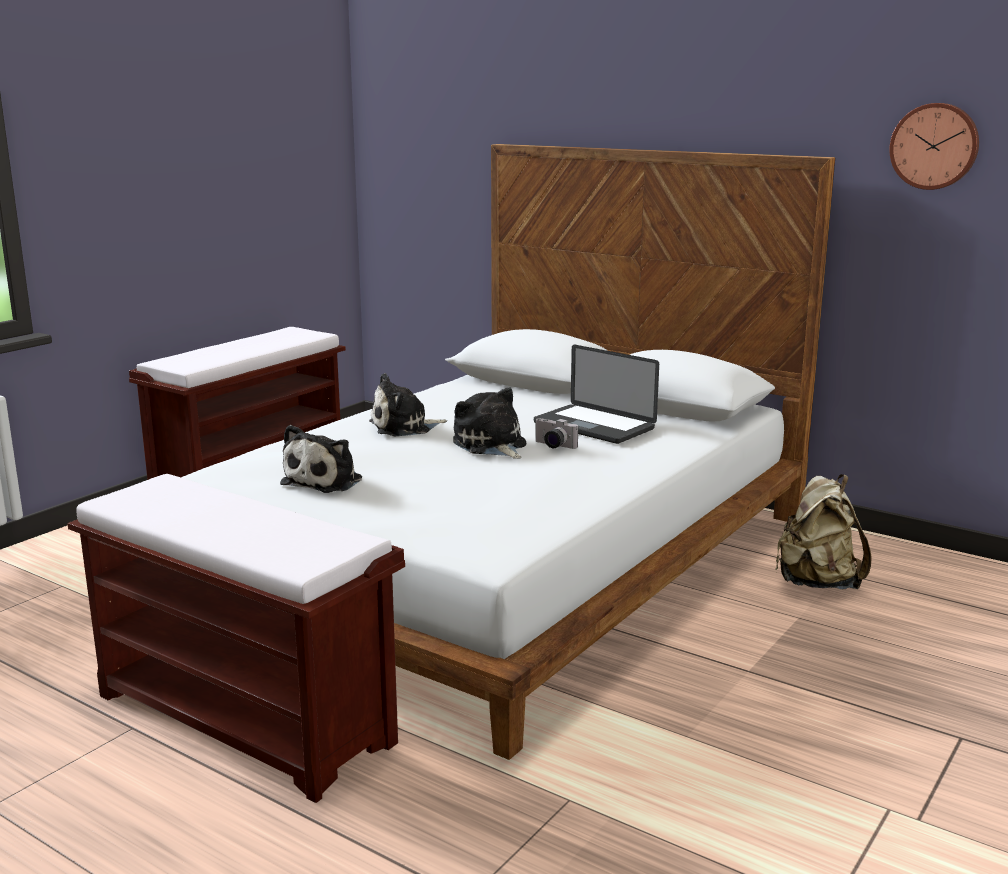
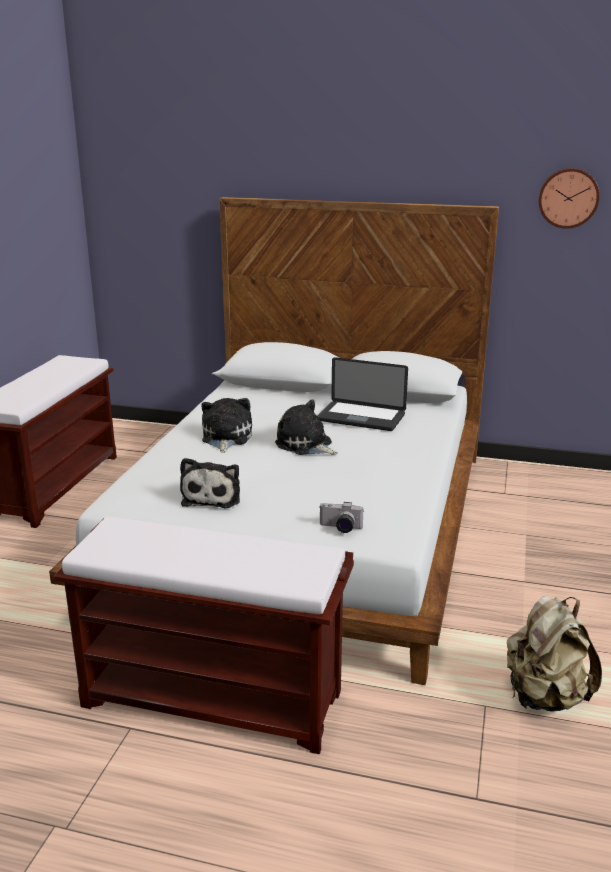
camera: 20 degrees left, 5 degrees up
plush toy [369,373,447,436] -> plush toy turned 135 degrees clockwise [201,398,252,453]
camera [534,418,578,449] -> camera moved to [320,502,364,533]
beige backpack [775,474,872,589] -> beige backpack moved to [507,596,602,712]

